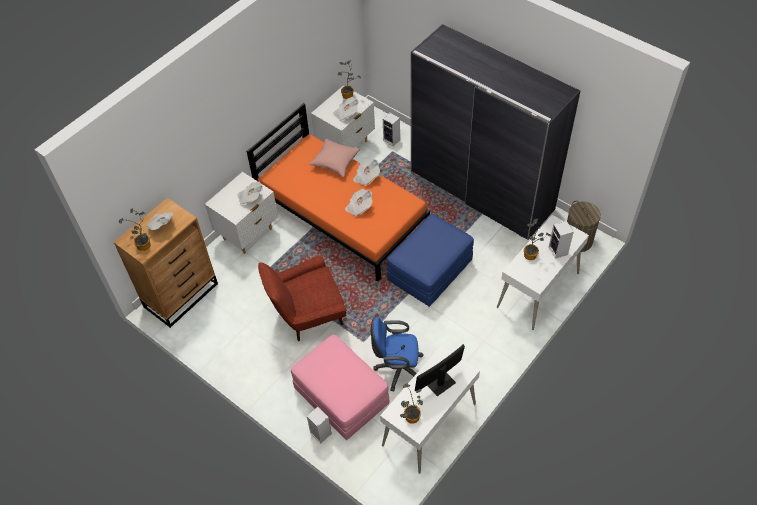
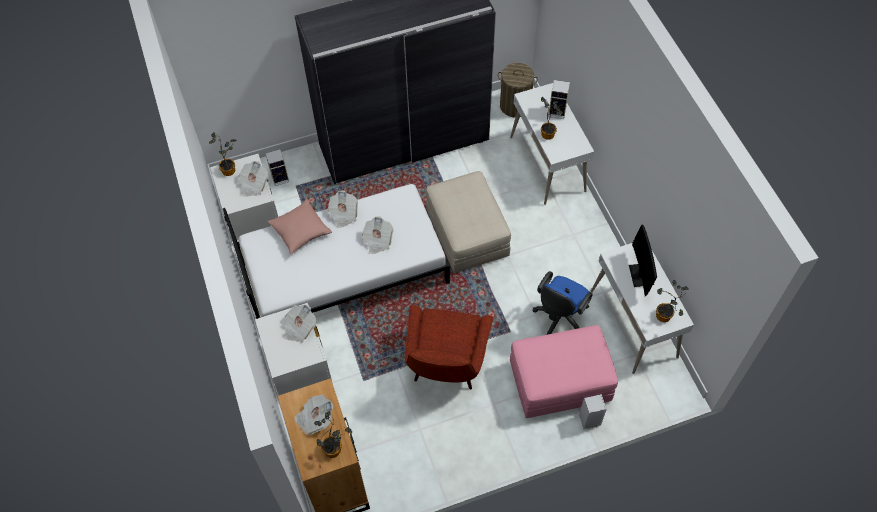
camera: 60 degrees left, 5 degrees up
orange bed [246,103,430,282] -> white bed [223,184,450,319]
blue ottoman [387,214,474,307] -> beige ottoman [426,171,511,273]

